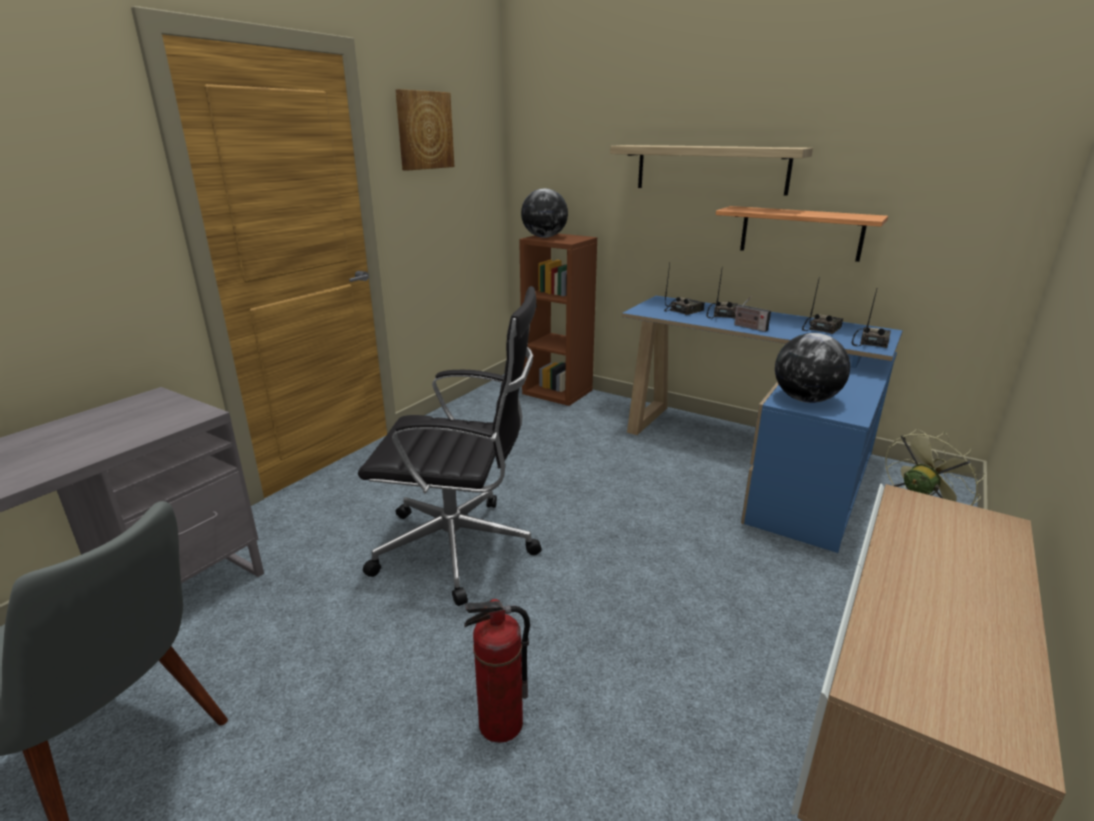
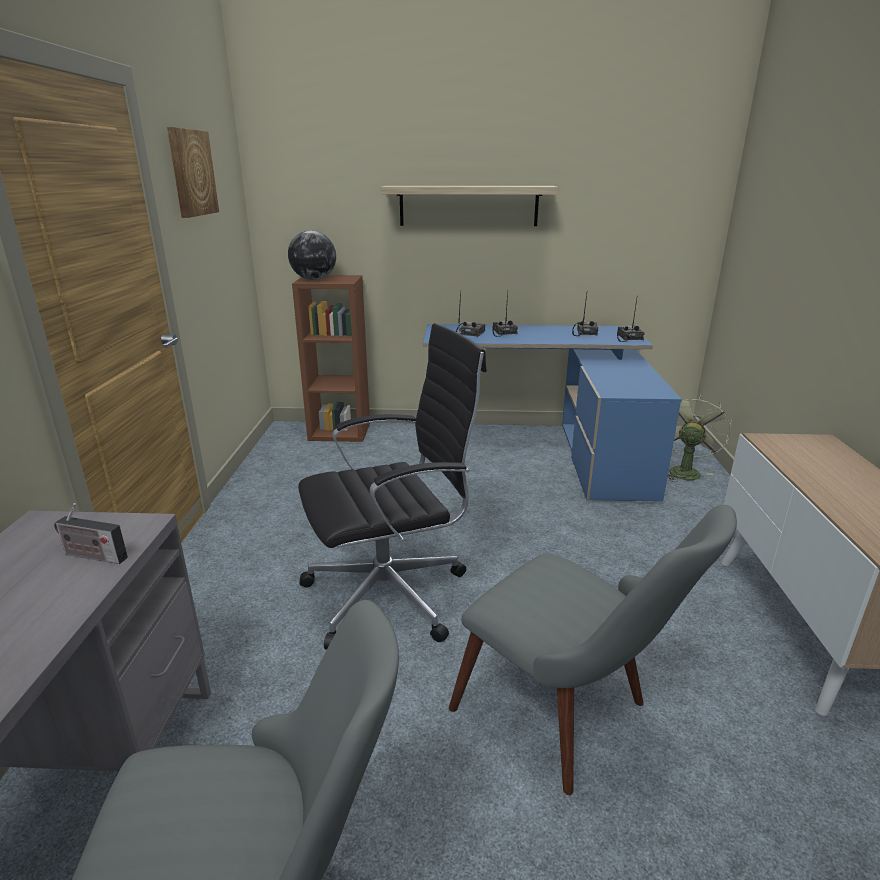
camera: 30 degrees left, 0 degrees up
fire extinguisher [464,599,530,743] -> grey chair [449,505,737,795]
shelf [716,206,888,262] -> none
radio [734,296,771,332] -> radio moved to [54,503,128,564]
globe [775,333,850,403] -> none

